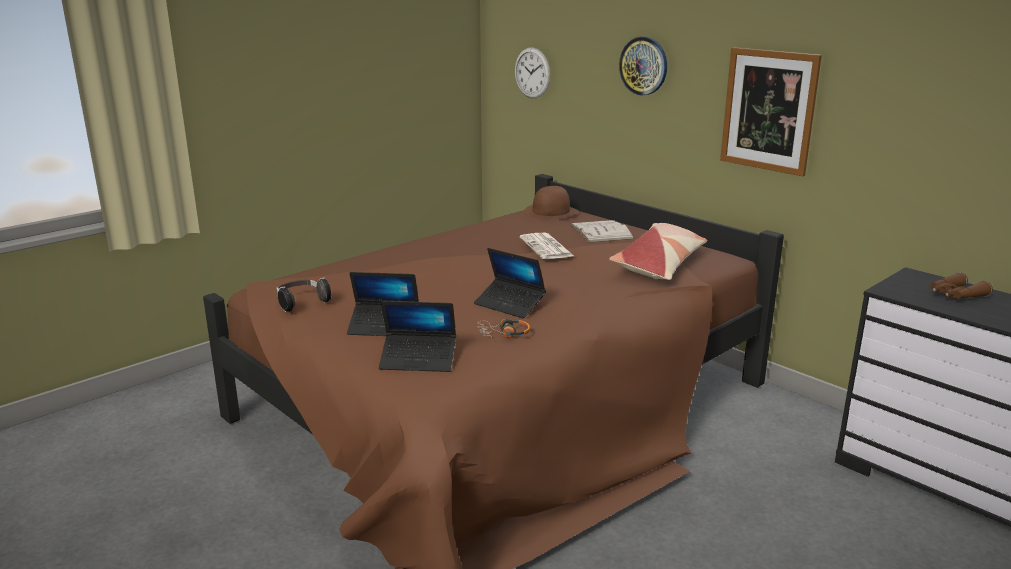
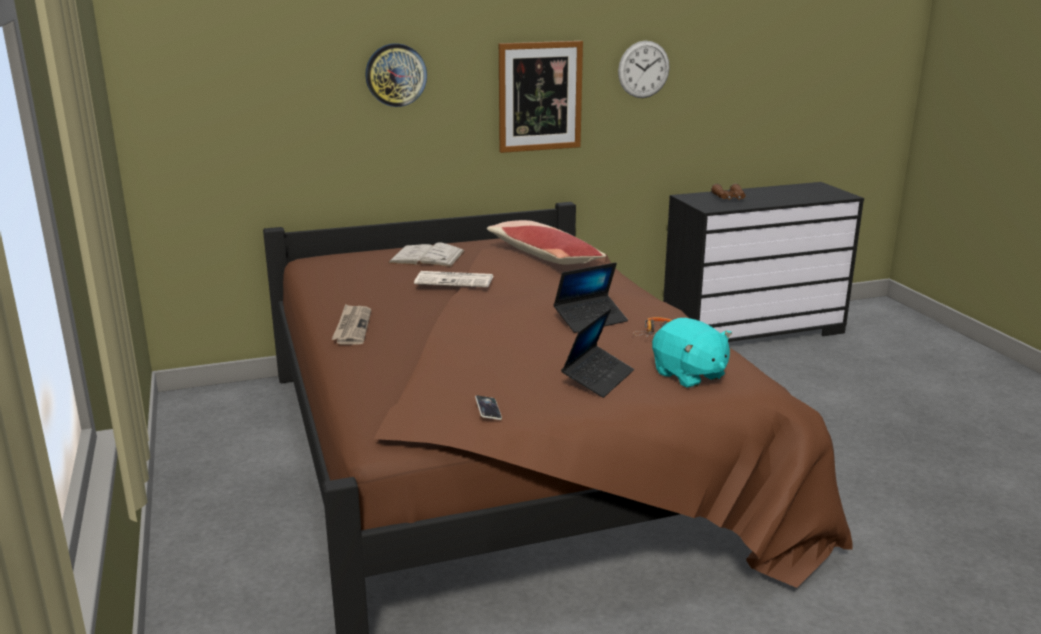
camera: 65 degrees left, 0 degrees up
headphones [276,278,331,312] -> phone [475,395,502,420]
laptop [379,301,456,372] -> turquoise plush toy [652,318,732,388]
wall clock [515,47,550,98] -> wall clock moved to [618,41,670,98]
brown hat [524,186,579,220] -> none
none -> newspaper [332,304,371,345]

